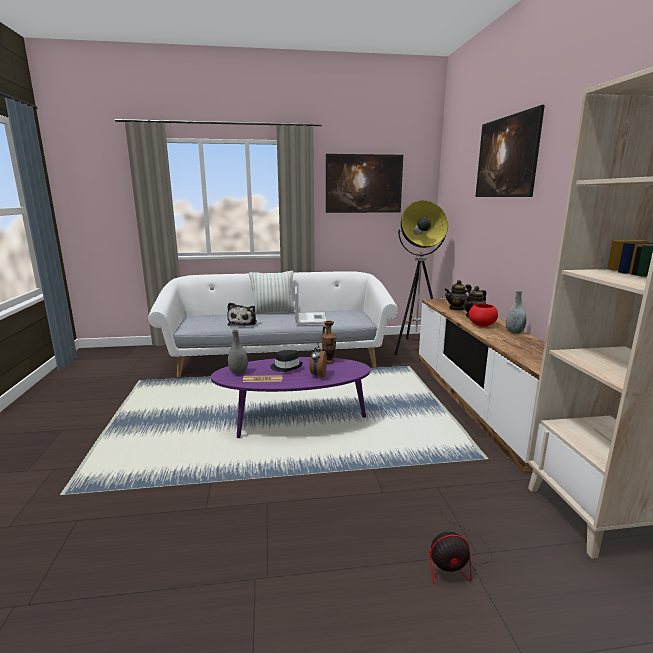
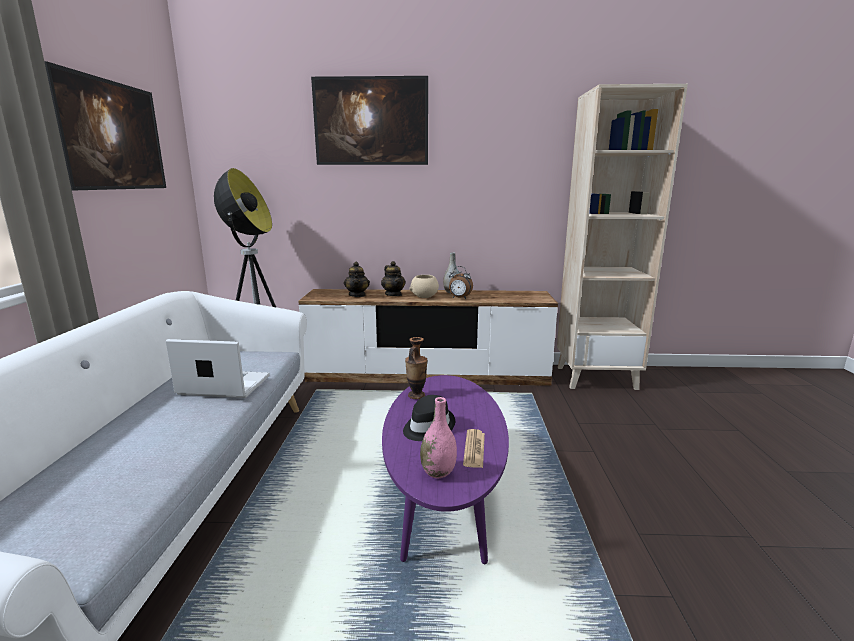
camera: 80 degrees left, 0 degrees up
plush toy [227,303,257,326] -> none
grey vase [228,330,248,374] -> pink vase [420,397,457,478]
pillow [249,271,295,314] -> none
alarm clock [309,342,327,377] -> alarm clock moved to [449,266,473,299]
fan [429,516,492,584] -> none
red bowl [469,304,498,327] -> beige bowl [410,275,439,298]

